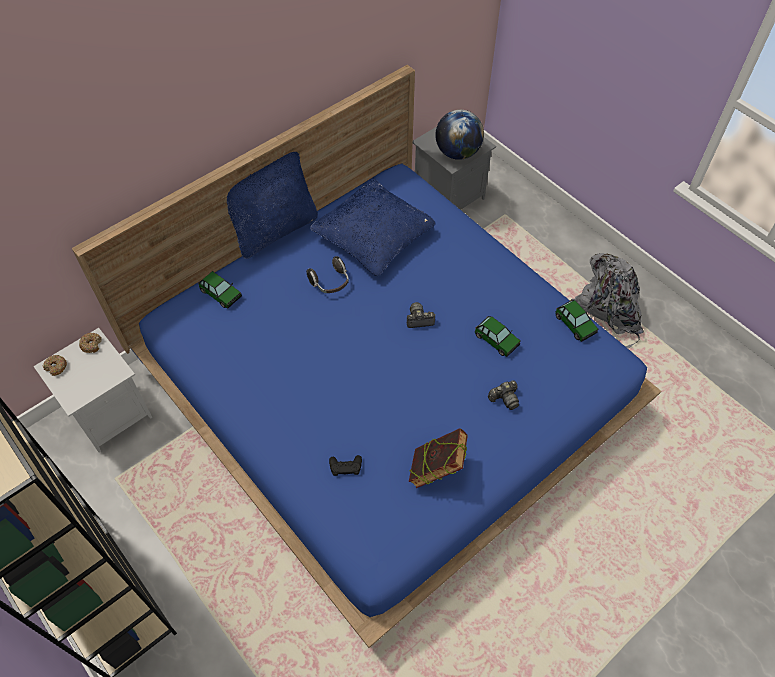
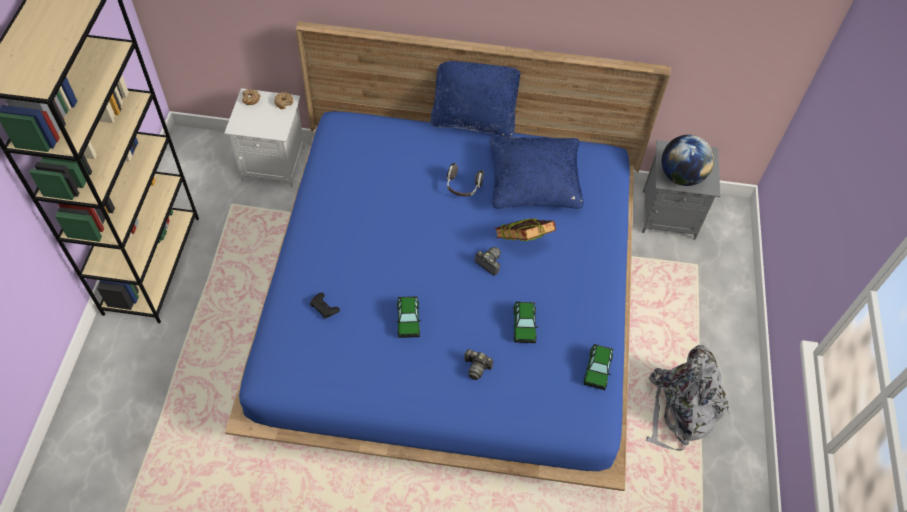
camera: 45 degrees right, 0 degrees up
toy car [198,271,242,309] -> toy car moved to [396,296,421,338]
book [409,428,468,488] -> book moved to [495,218,556,241]

